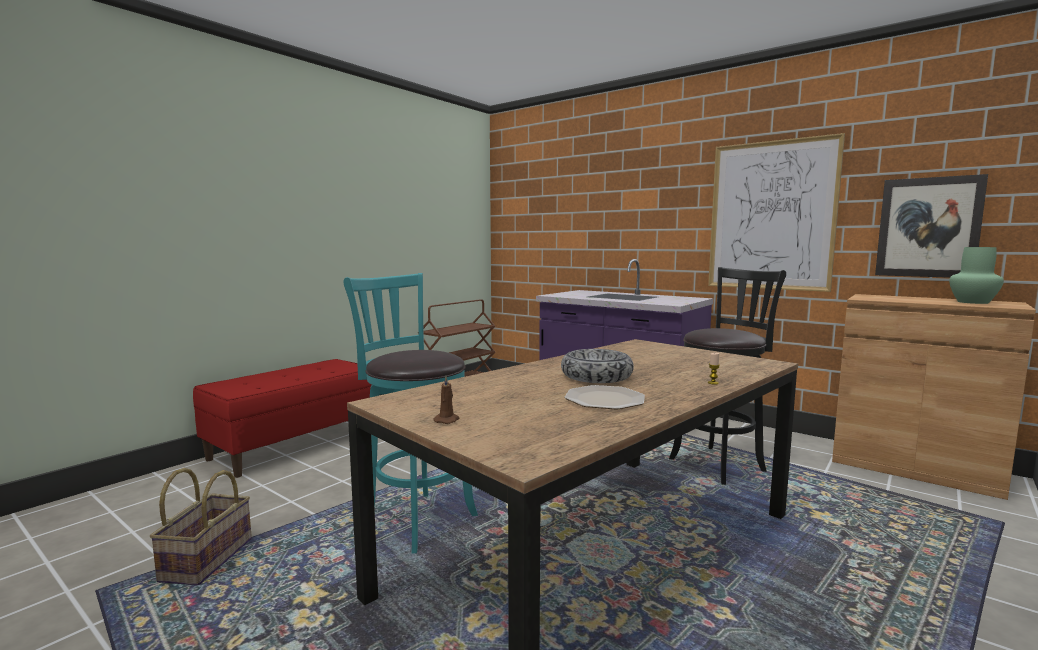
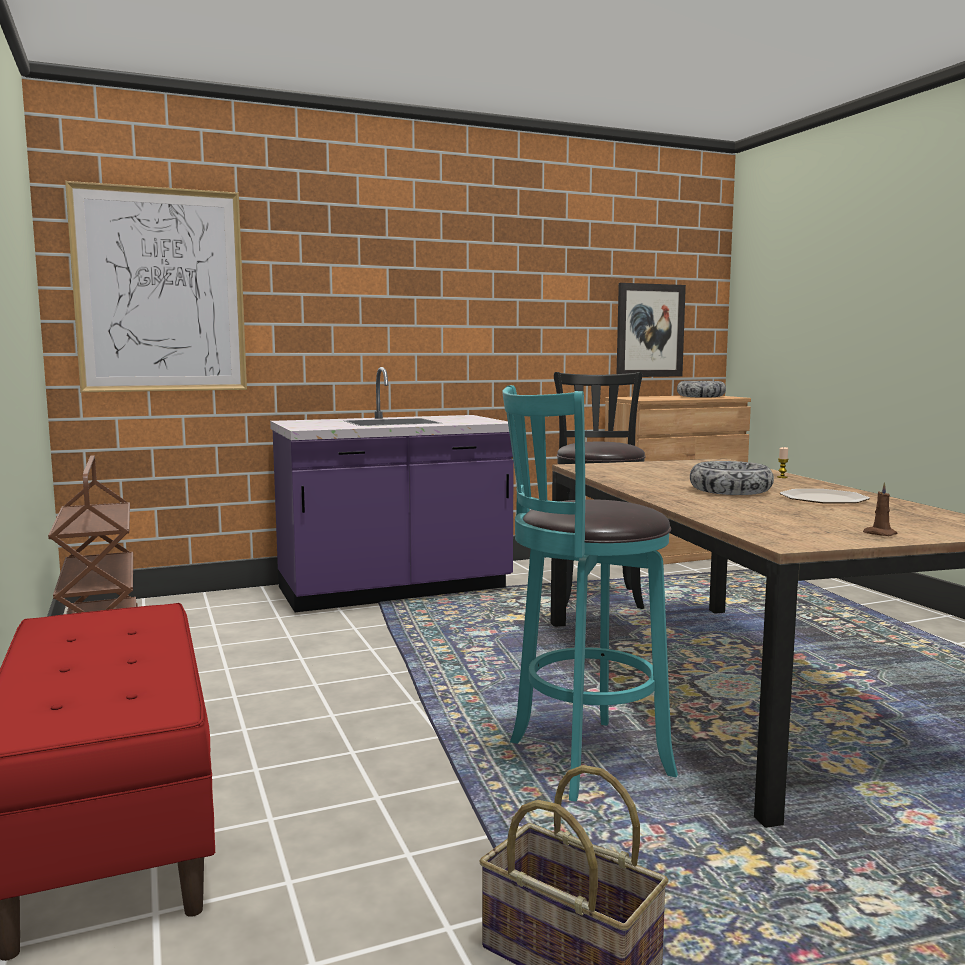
camera: 60 degrees left, 0 degrees up
picture [708,133,845,292] -> picture moved to [65,181,247,392]
green vase [949,247,1004,304] -> bowl [677,381,726,398]

